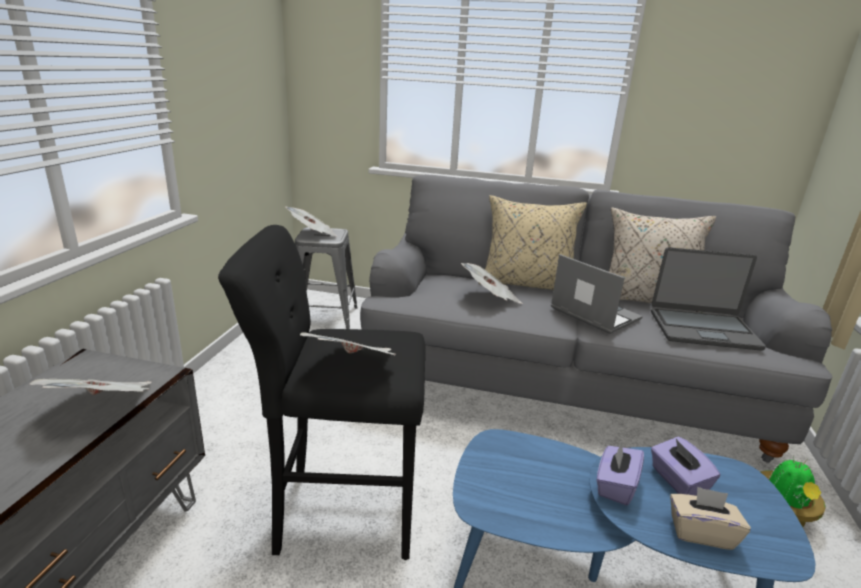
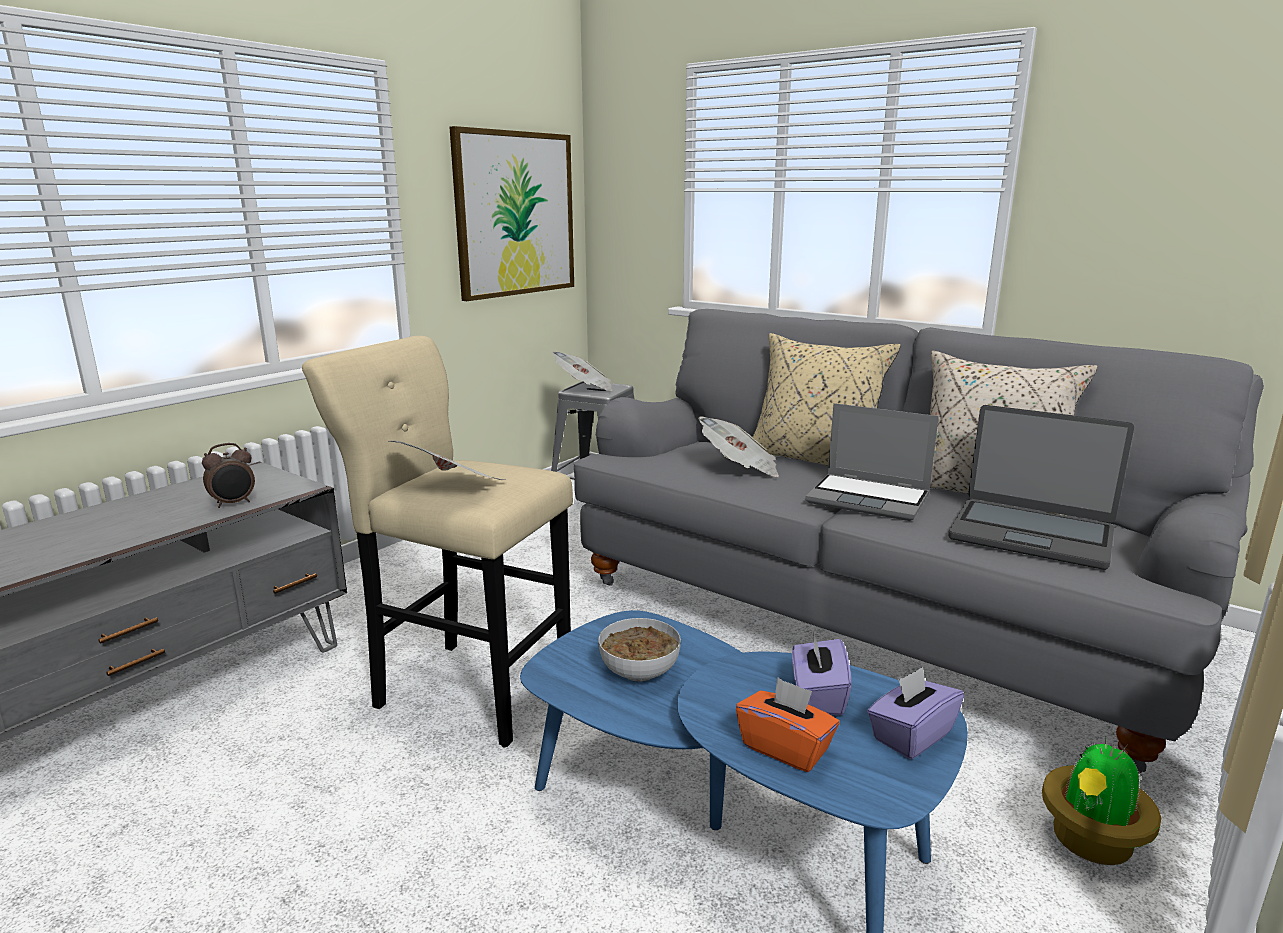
camera: 25 degrees right, 5 degrees down
newspaper [30,379,151,395] -> alarm clock [202,443,255,508]
black stool [218,225,425,560] -> beige stool [302,336,573,748]
laptop [551,254,643,334] -> laptop turned 135 degrees clockwise [805,403,939,521]
purple tissue box [597,441,644,505] -> purple tissue box moved to [867,667,964,759]
beige tissue box [670,487,751,550] -> orange tissue box [736,677,839,772]
none -> picture [449,126,574,301]
none -> bowl [598,618,681,682]

